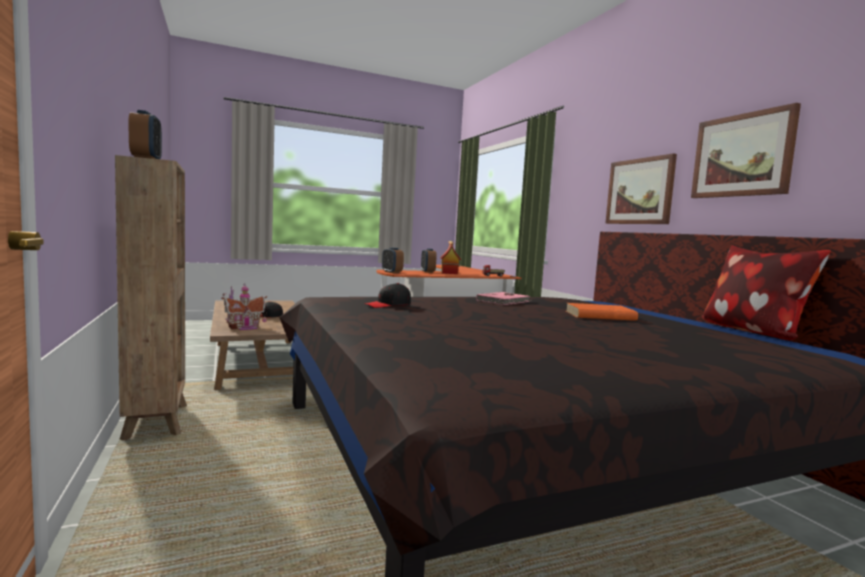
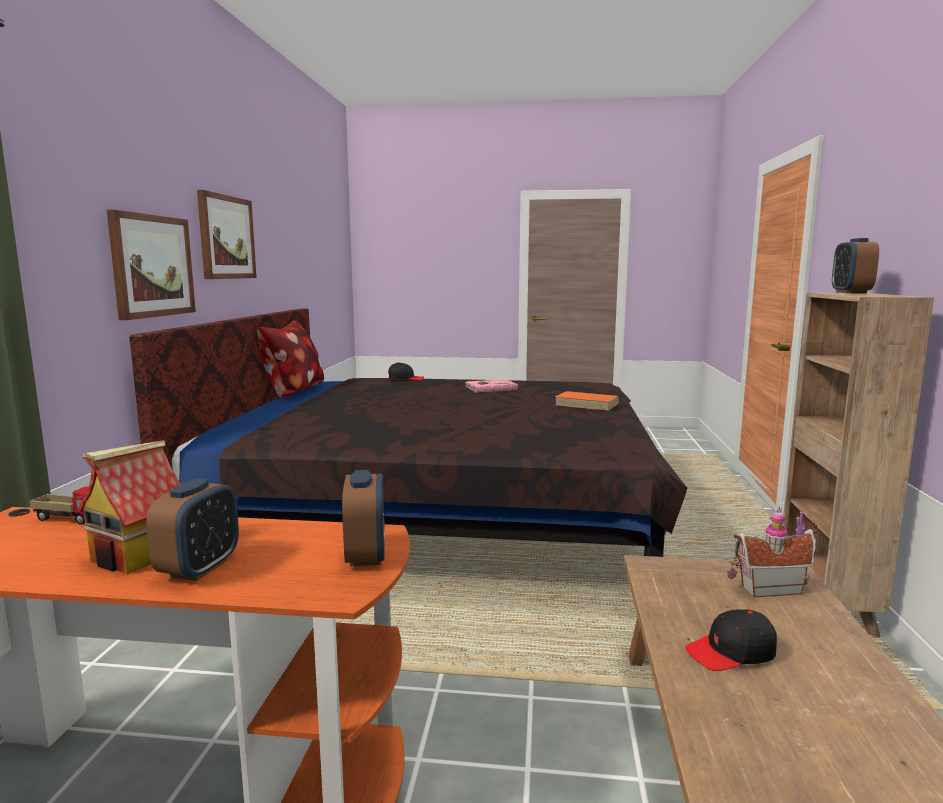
camera: 150 degrees left, 5 degrees up
black cap [364,283,411,308] -> black cap moved to [388,362,424,380]
pink book [476,292,532,305] -> pink book moved to [464,379,518,393]
orange book [565,303,638,321] -> orange book moved to [555,391,619,411]

